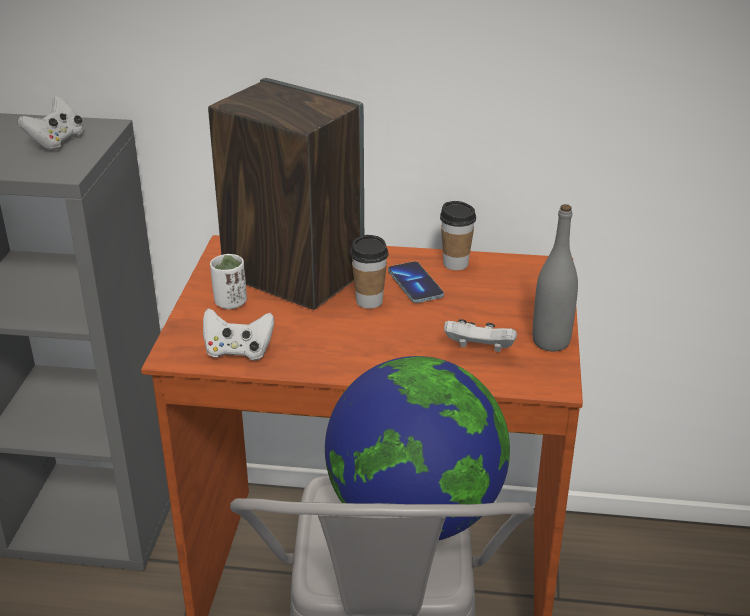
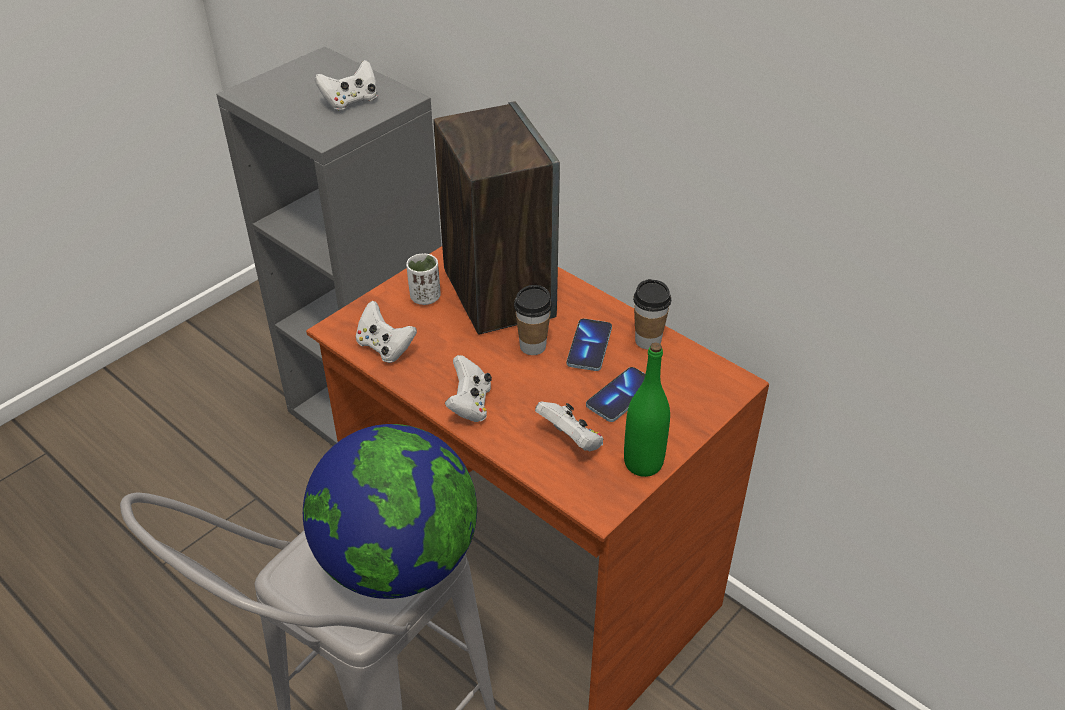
camera: 35 degrees right, 10 degrees up
grey bottle [533,204,578,351] -> green bottle [624,342,670,477]
none -> white game controller [445,355,492,422]
none -> phone [586,367,645,422]

